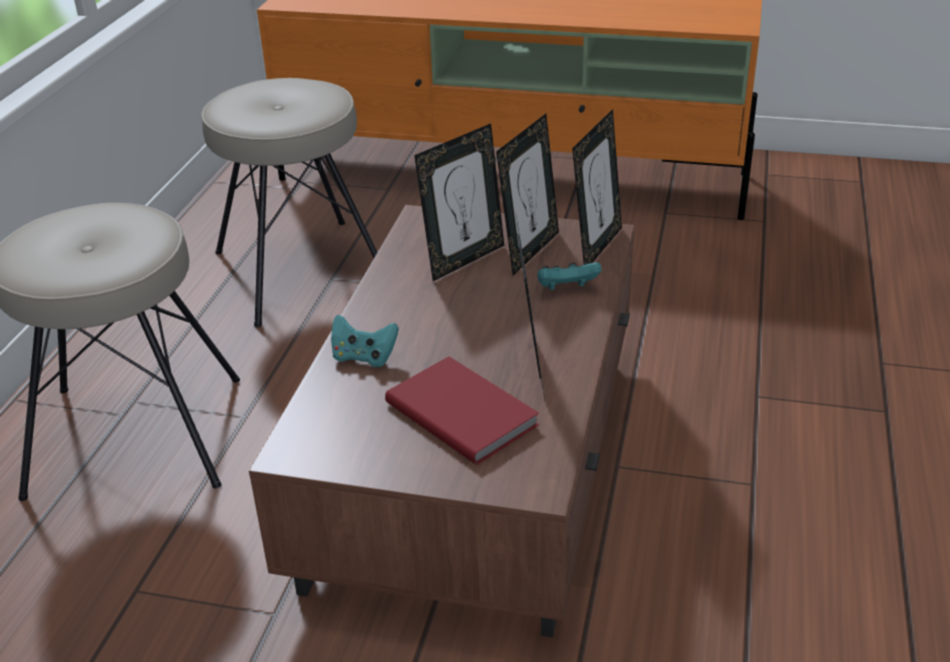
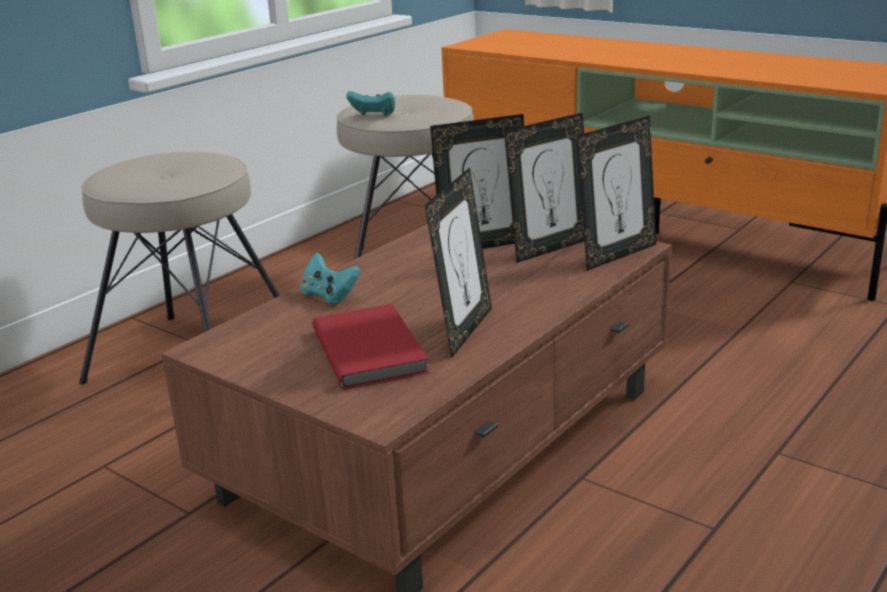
camera: 25 degrees right, 10 degrees down
turquoise game controller [537,262,601,290] -> turquoise game controller moved to [346,91,395,116]

